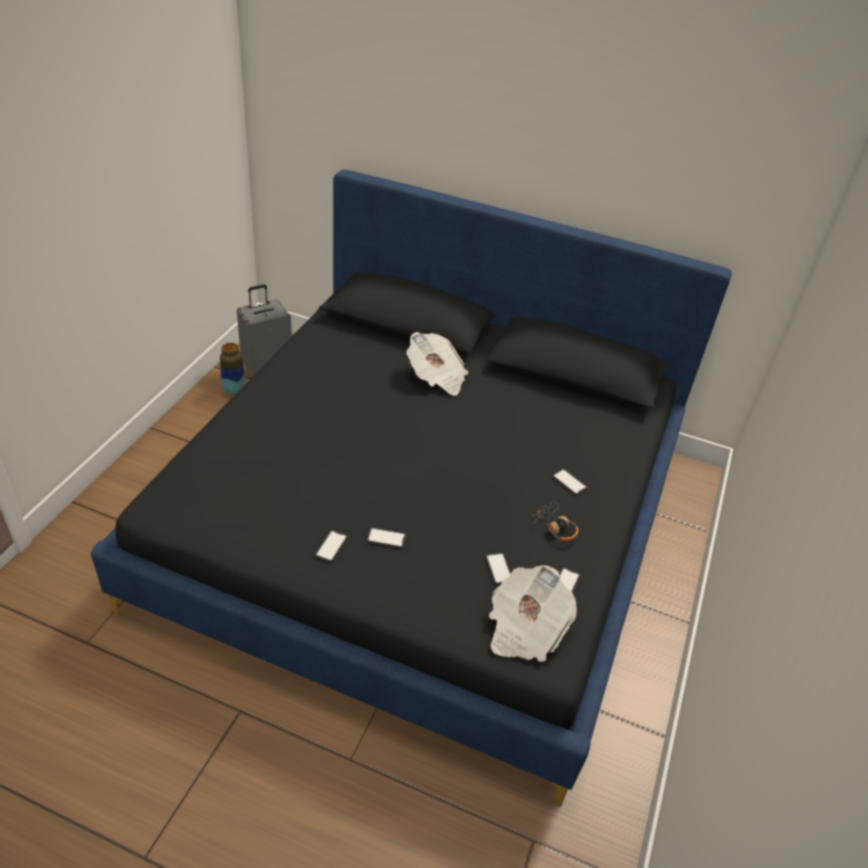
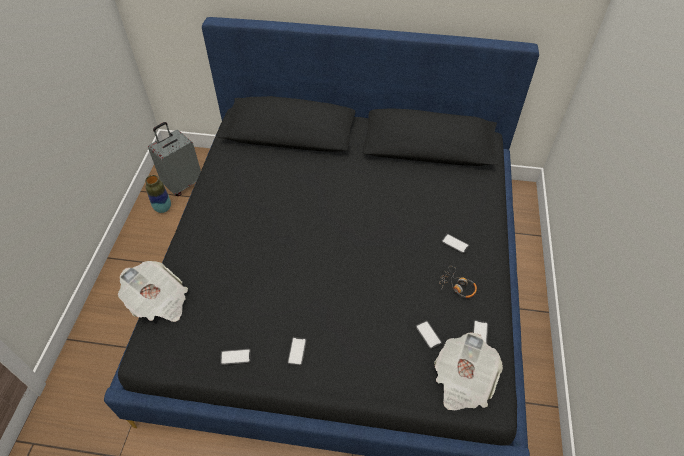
camera: 10 degrees left, 10 degrees up
phone [366,527,406,548] -> phone moved to [220,349,251,365]
newspaper [406,332,468,396] -> newspaper moved to [118,261,188,322]

